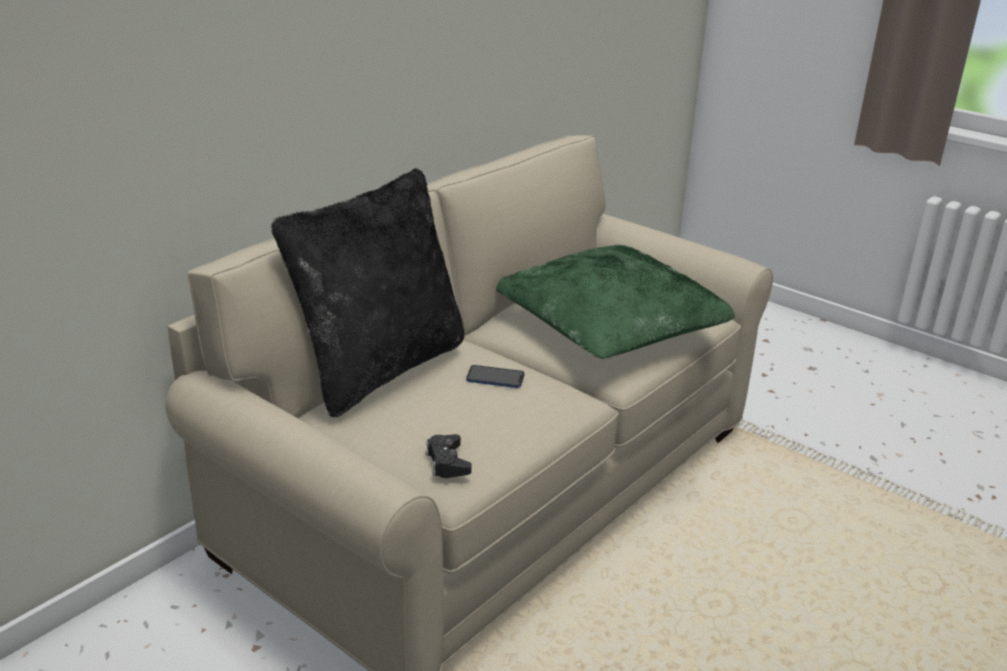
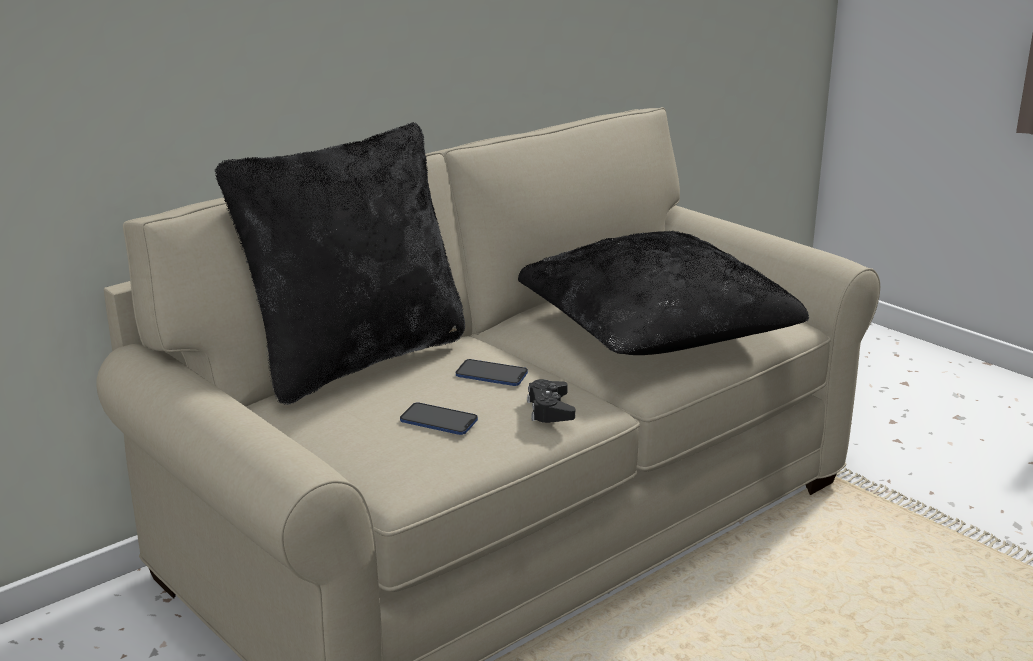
camera: 10 degrees right, 5 degrees down
black game controller [426,434,472,478] -> black game controller moved to [527,379,575,423]
green pillow [496,245,735,359] -> black pillow [518,231,809,355]
none -> phone [400,402,478,435]

